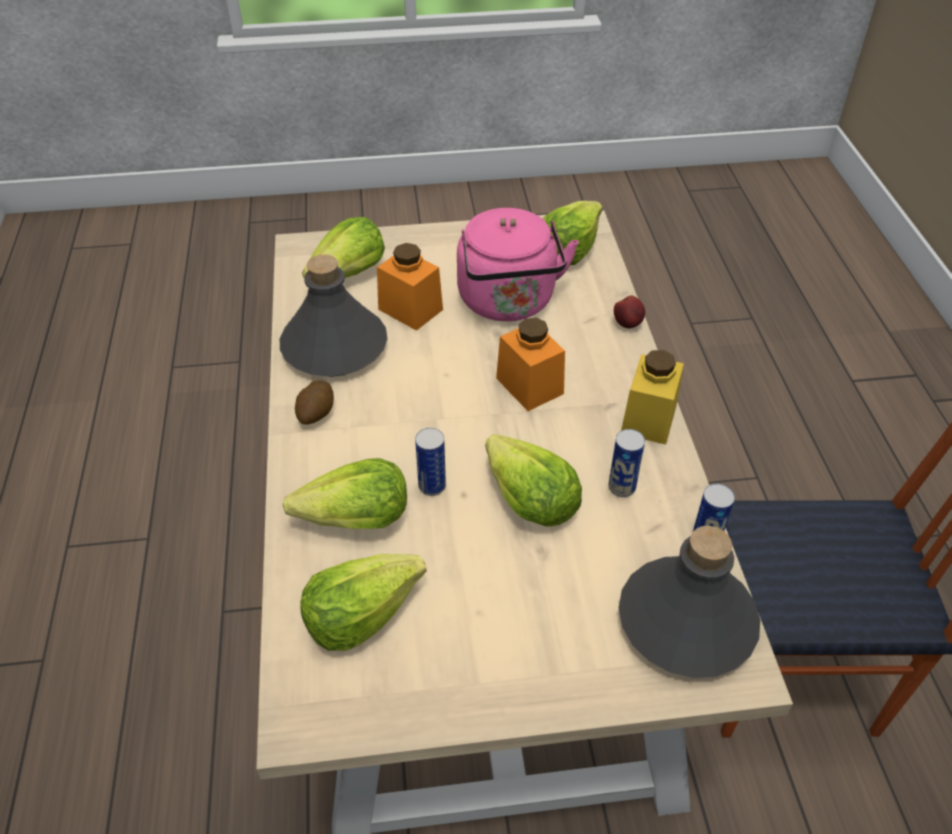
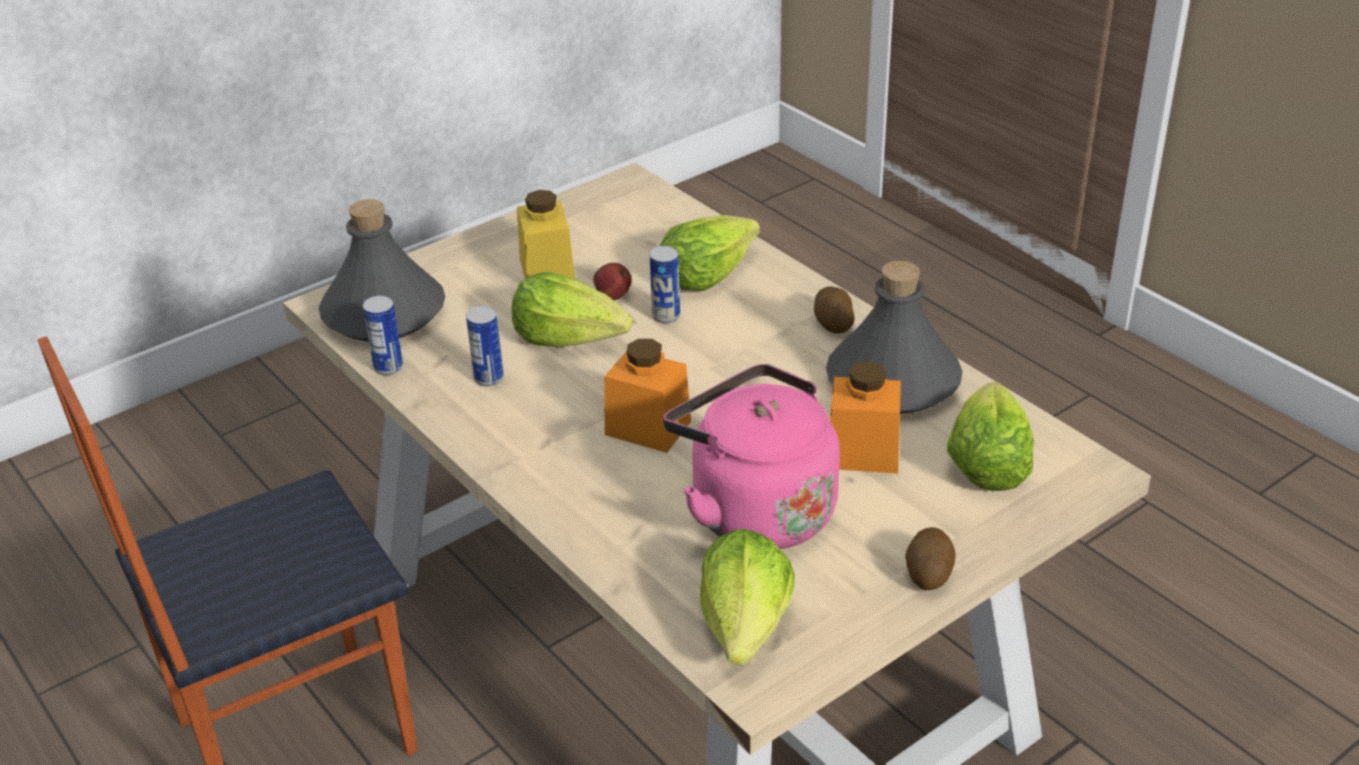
camera: 150 degrees right, 10 degrees down
lettuce [300,554,426,651] -> none
apple [614,295,645,328] -> apple moved to [593,263,632,301]
yellow jar [621,350,684,445] -> yellow jar moved to [517,190,575,279]
none -> potato [905,527,956,590]

